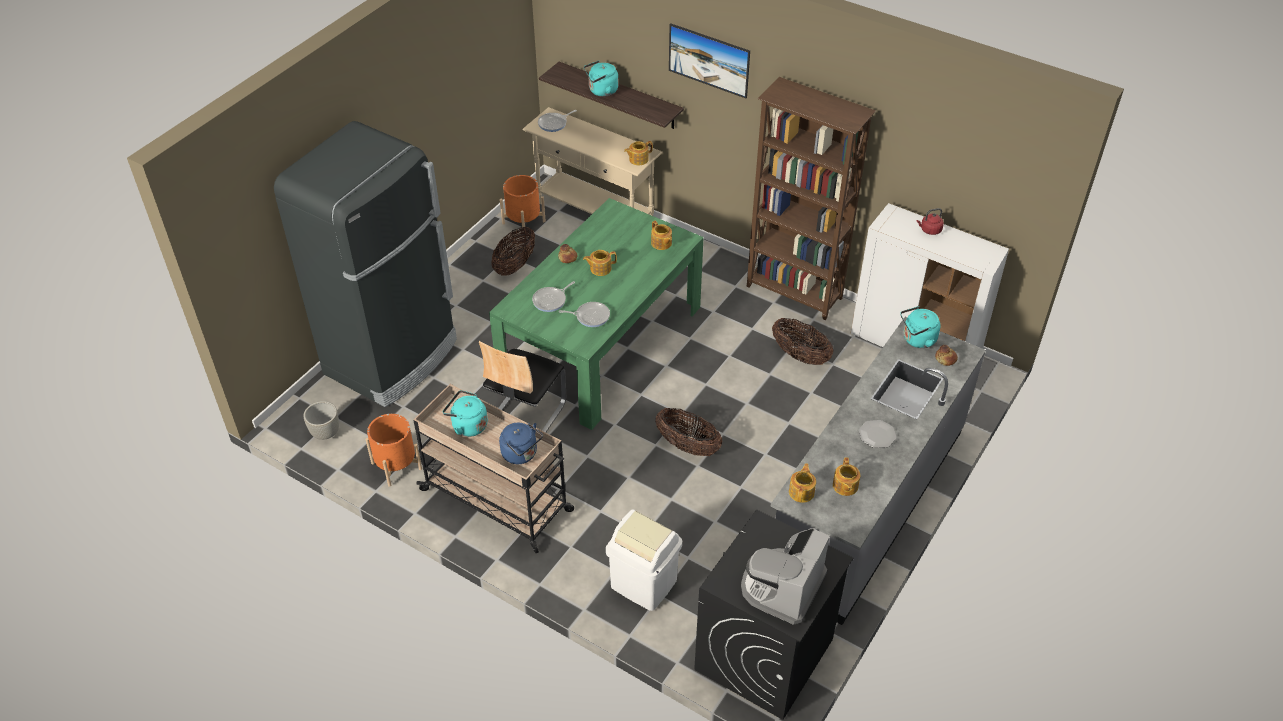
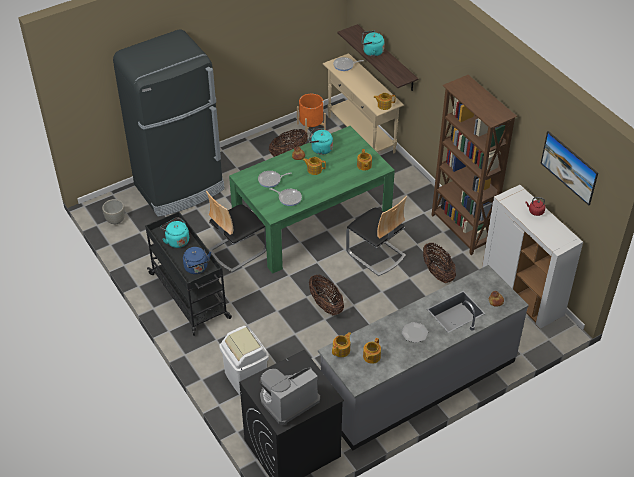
camera: 25 degrees right, 0 degrees up
orange planter [365,414,422,487] -> none
beige cart [413,384,574,553] -> black cart [145,212,232,336]
picture [669,23,750,98] -> picture moved to [540,131,598,205]
turquoise kettle [900,306,941,348] -> turquoise kettle moved to [308,128,333,155]
none -> chair [346,196,407,276]

